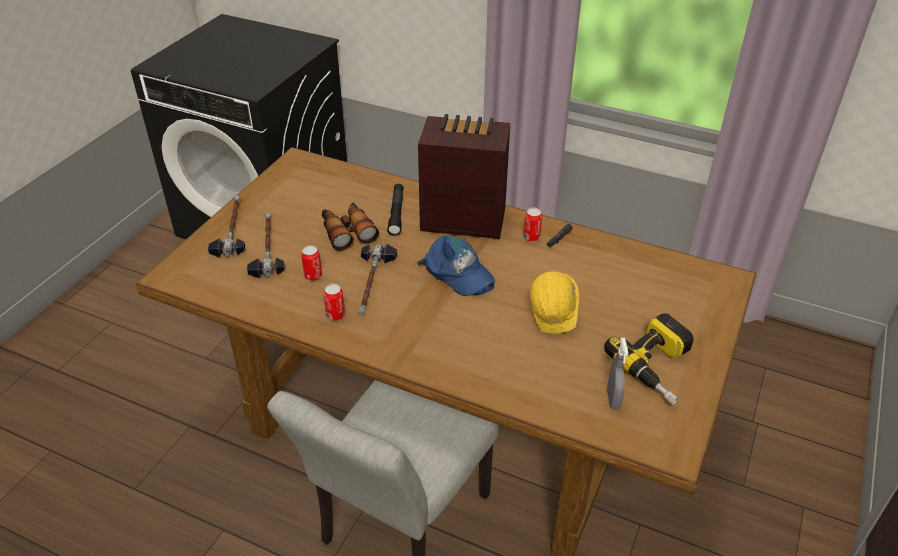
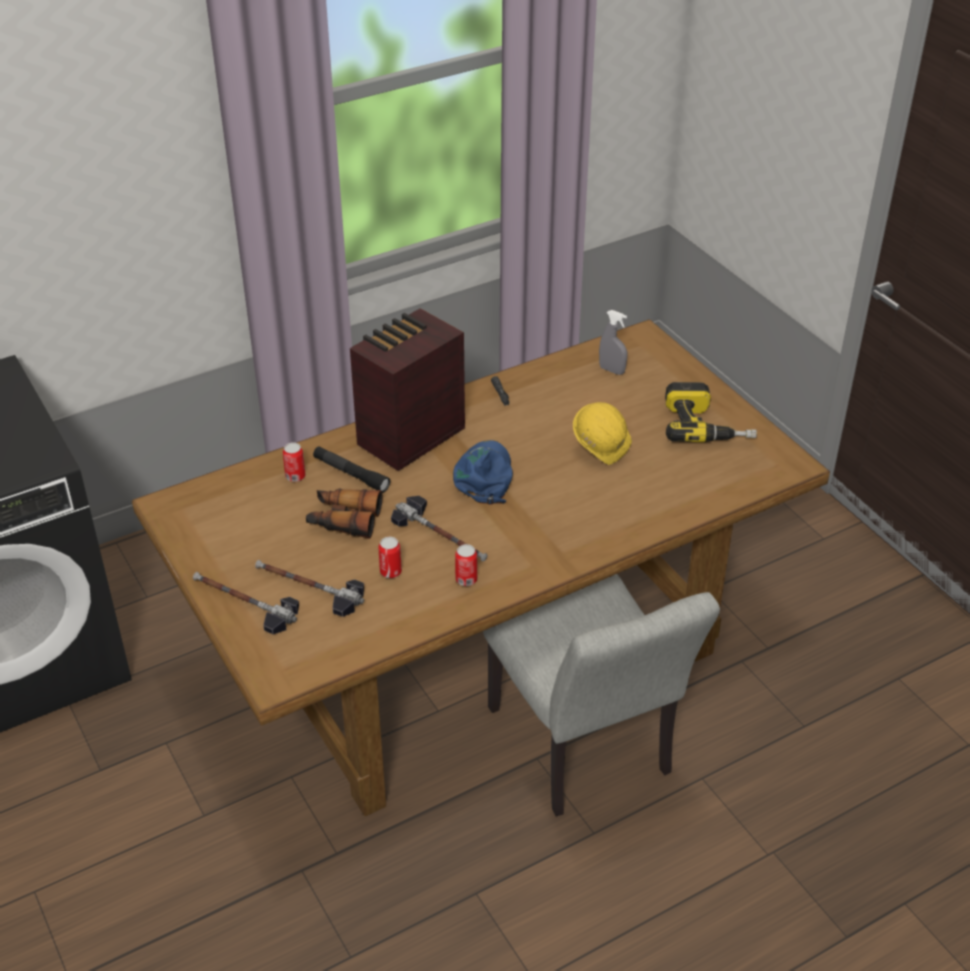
camera: 55 degrees left, 0 degrees up
blue cap [417,235,495,296] -> blue cap turned 75 degrees counterclockwise [453,440,513,505]
can [523,208,542,241] -> can moved to [283,442,306,482]
grey spray bottle [607,338,628,410] -> grey spray bottle moved to [599,310,627,375]

